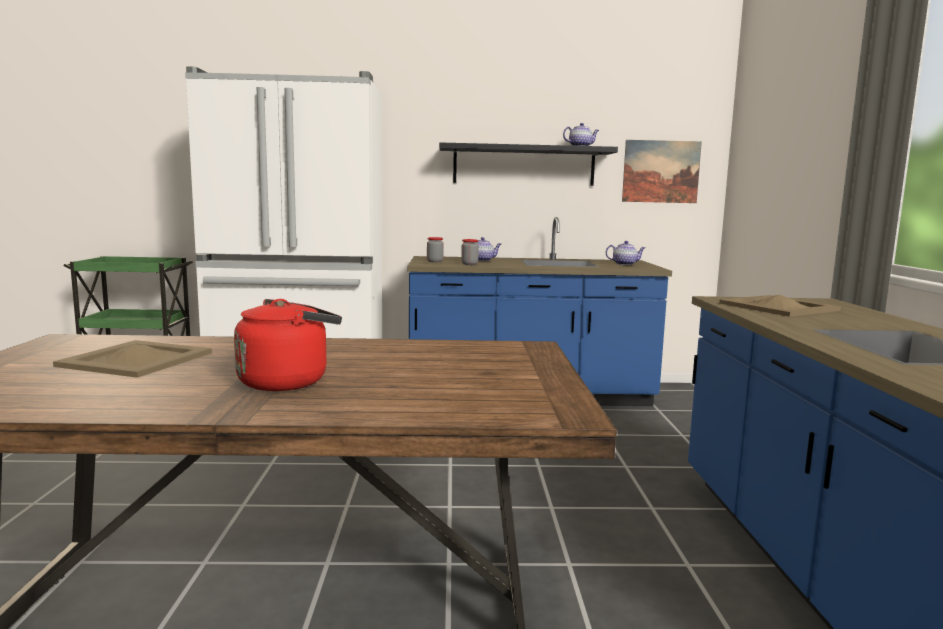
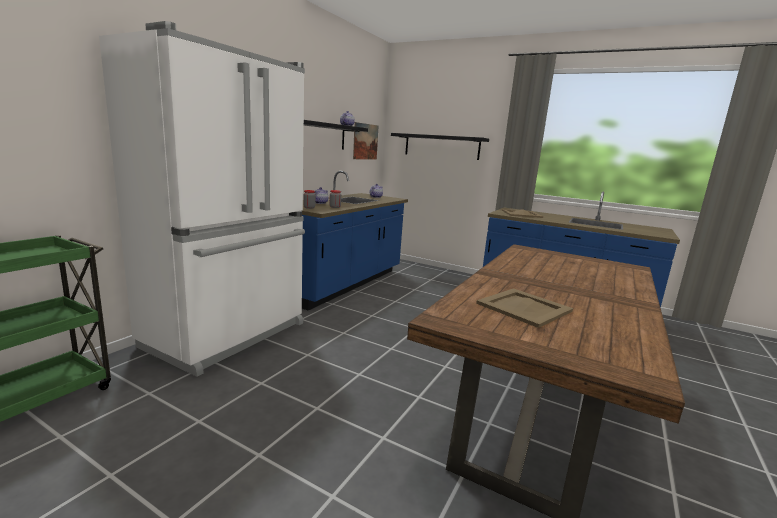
camera: 60 degrees left, 5 degrees up
red kettle [234,299,342,391] -> none
none -> black shelf [391,133,489,160]

